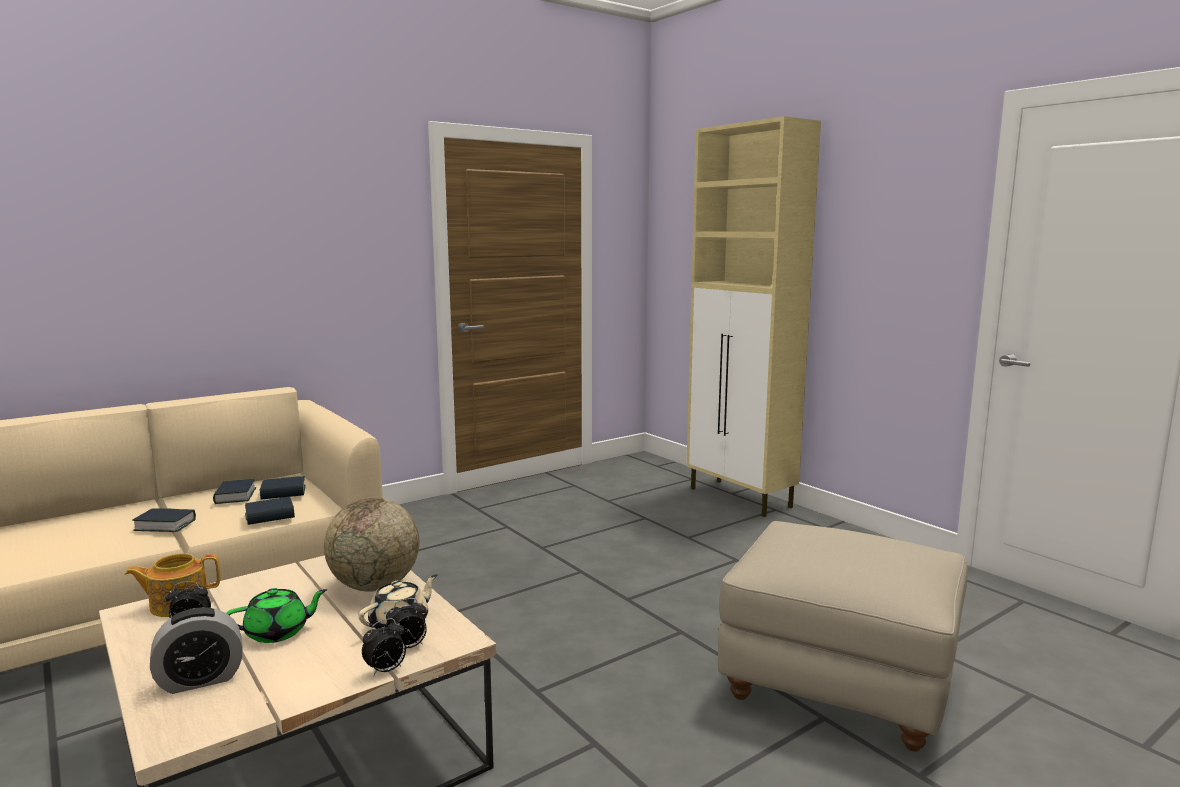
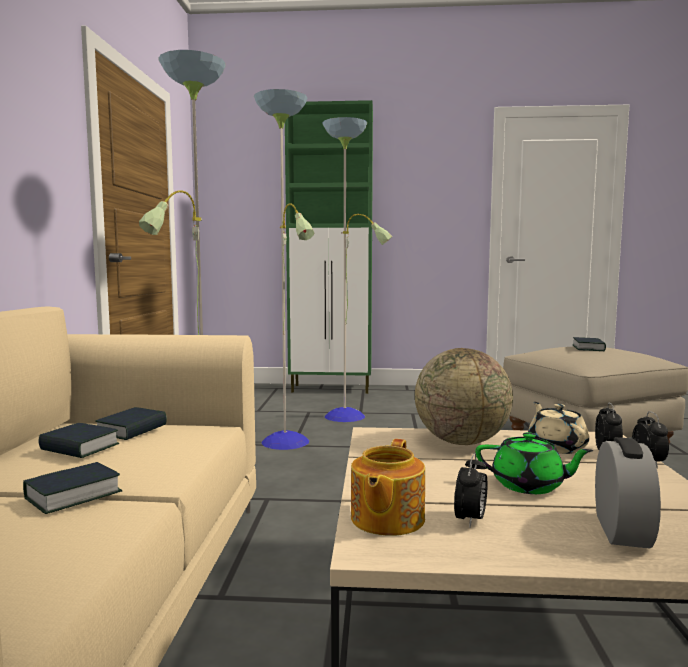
camera: 50 degrees left, 5 degrees down
green teapot [226,588,327,643] -> green teapot turned 90 degrees clockwise [476,432,593,494]
book [245,497,295,525] -> book moved to [573,337,606,351]
beige cabinet [687,116,821,517] -> green cabinet [285,100,373,394]
none -> floor lamp [139,50,392,450]

